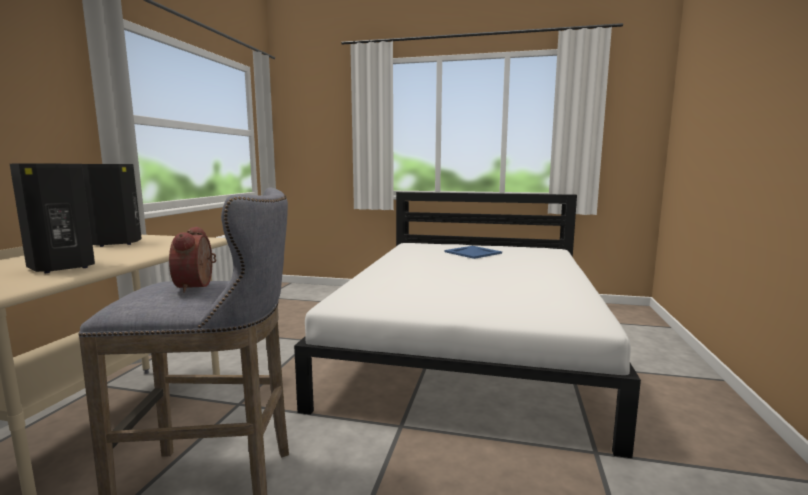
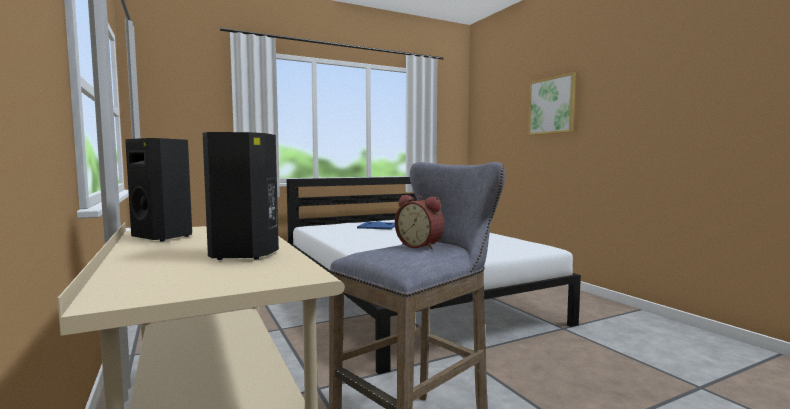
camera: 40 degrees left, 5 degrees down
none -> picture [528,72,576,135]

